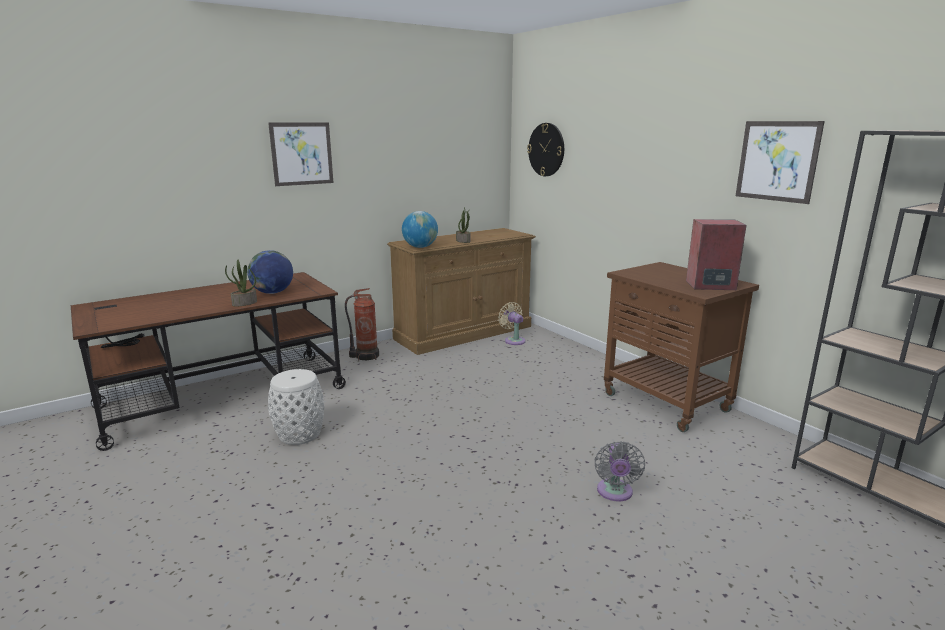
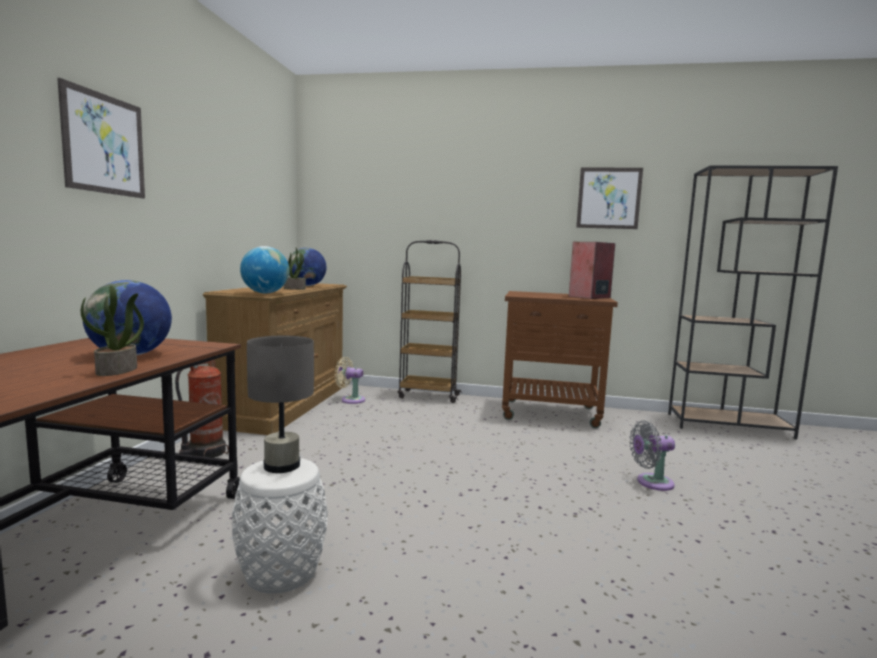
camera: 45 degrees left, 10 degrees down
wall clock [527,123,564,176] -> none
grey fan [595,441,645,502] -> grey fan turned 120 degrees clockwise [629,420,675,491]
none -> grey table lamp [247,336,314,473]
none -> globe [288,248,327,286]
none -> brown cart [397,240,462,403]

